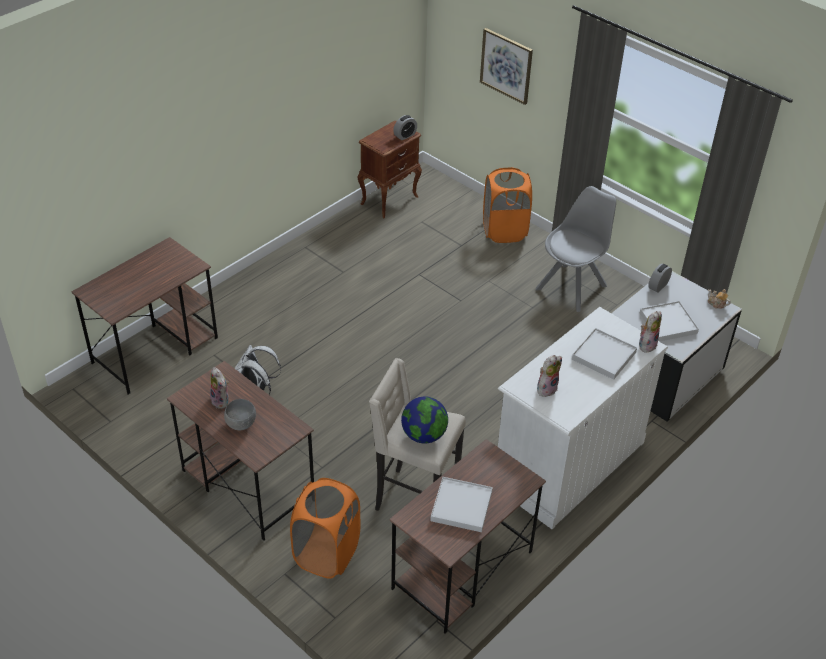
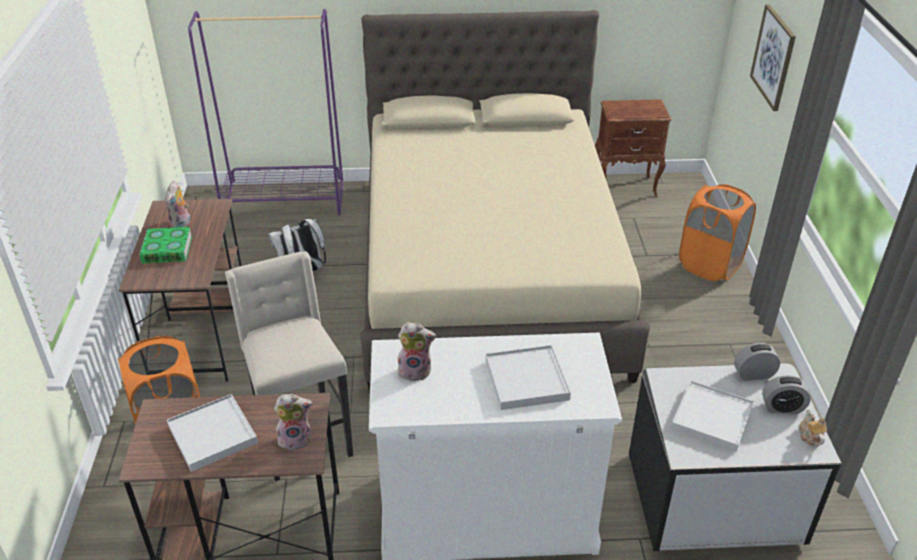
camera: 45 degrees right, 5 degrees down
brown desk [72,237,218,394] -> purple clothes rack [188,9,343,216]
grey bowl [224,399,256,430] -> book [140,227,192,263]
alarm clock [393,115,417,140] -> alarm clock moved to [762,375,811,414]
globe [401,396,448,444] -> none
grey chair [536,186,616,312] -> none
plush toy [639,311,662,353] -> plush toy moved to [274,394,313,450]
none -> beige bed [360,10,650,392]

